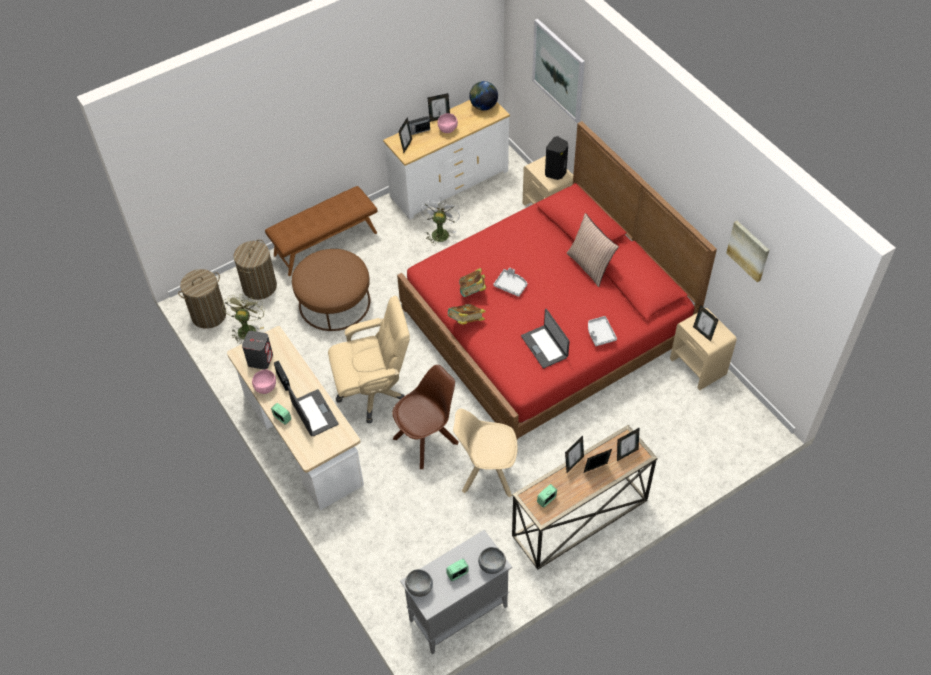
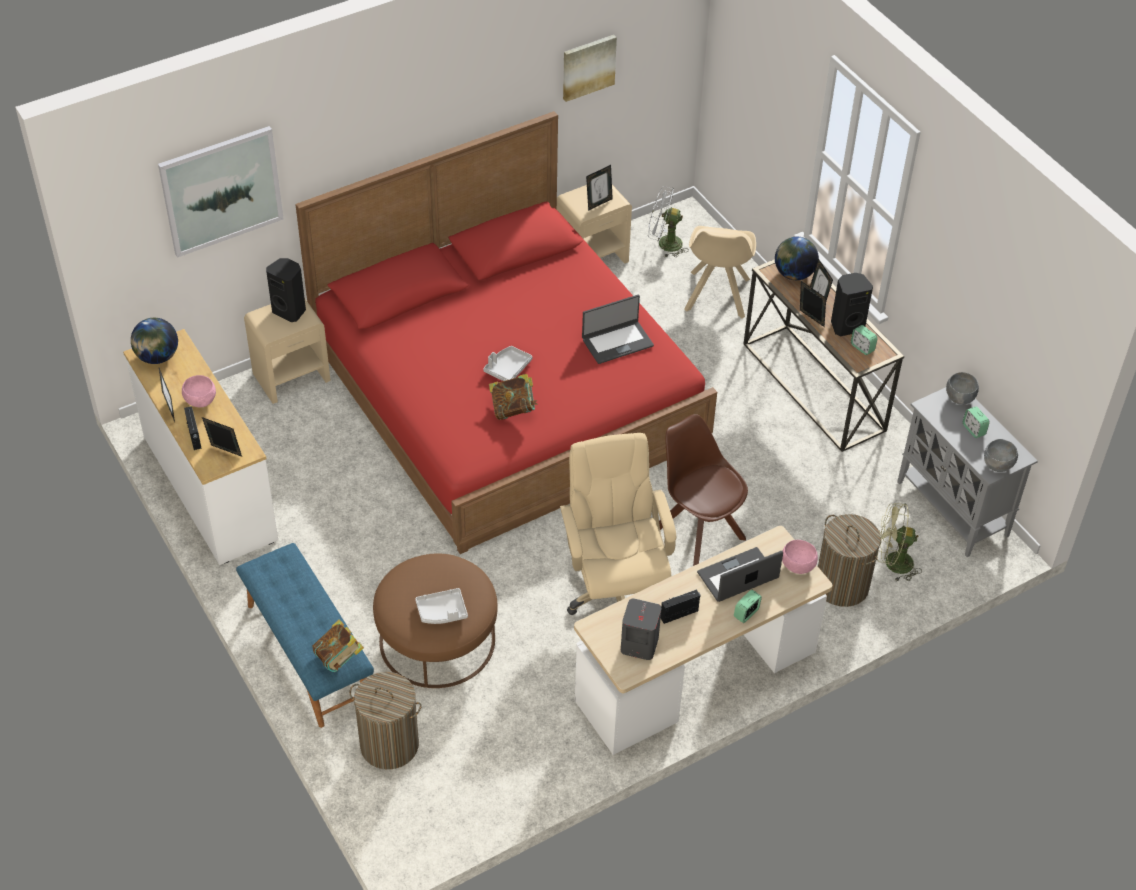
camera: 90 degrees left, 5 degrees down
laundry basket [178,269,226,329] -> laundry basket moved to [818,514,881,607]
green fan [222,294,265,344] -> green fan moved to [877,503,922,581]
pink bowl [252,370,276,394] -> pink bowl moved to [782,540,818,574]
brown bench [265,186,377,276] -> blue bench [236,543,374,728]
white fan [421,197,460,245] -> white fan moved to [648,186,689,257]
book [447,304,485,325] -> book moved to [312,619,364,672]
beige chair [453,409,518,497] -> beige chair moved to [684,226,756,319]
pillow [567,213,619,287] -> none
grey tray [588,316,617,346] -> grey tray moved to [415,588,468,624]
picture frame [617,428,639,461] -> globe [775,237,819,280]
none -> black speaker [831,273,873,336]

